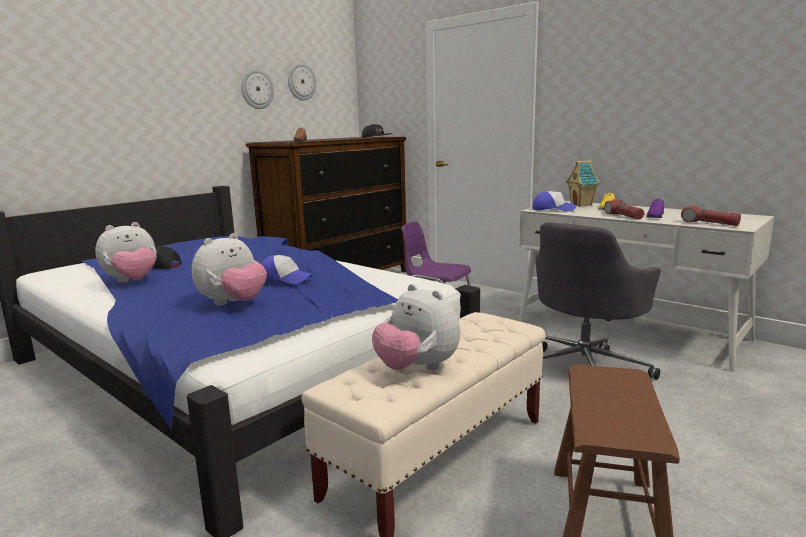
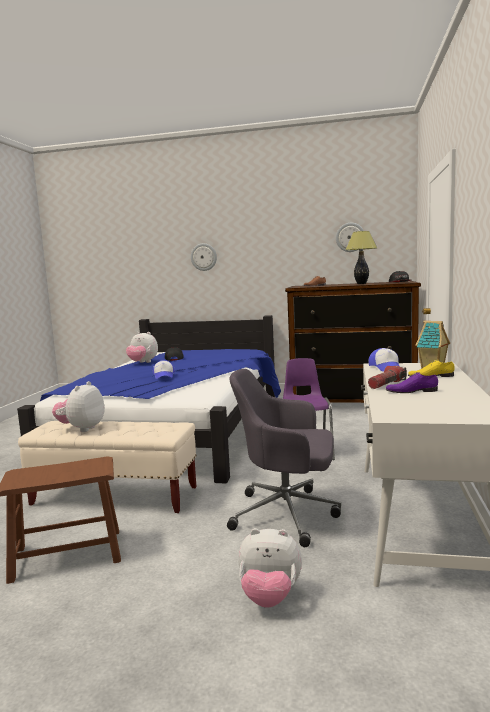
camera: 60 degrees right, 5 degrees down
plush toy [192,233,267,305] -> plush toy moved to [238,528,302,608]
wall clock [241,69,274,109] -> wall clock moved to [191,243,217,271]
flashlight [681,206,741,226] -> none
none -> table lamp [346,231,377,284]

